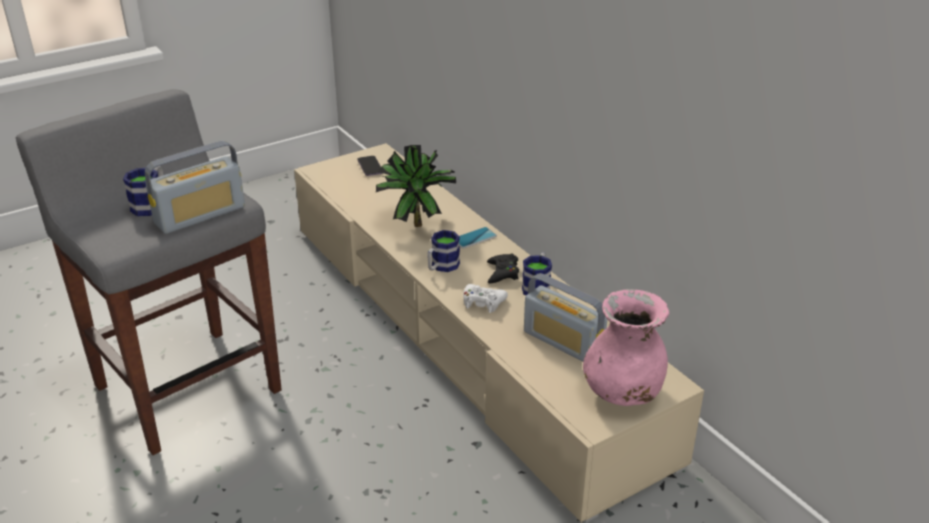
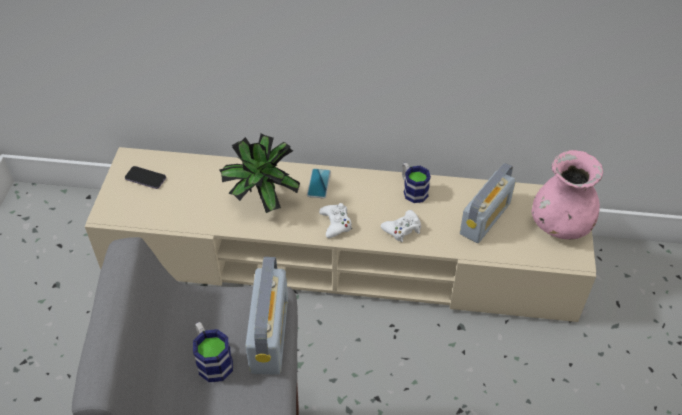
camera: 50 degrees left, 15 degrees up
mug [427,230,460,272] -> white game controller [319,203,352,238]
black game controller [487,254,519,283] -> none
radio [524,273,607,362] -> radio turned 45 degrees counterclockwise [460,163,516,243]

